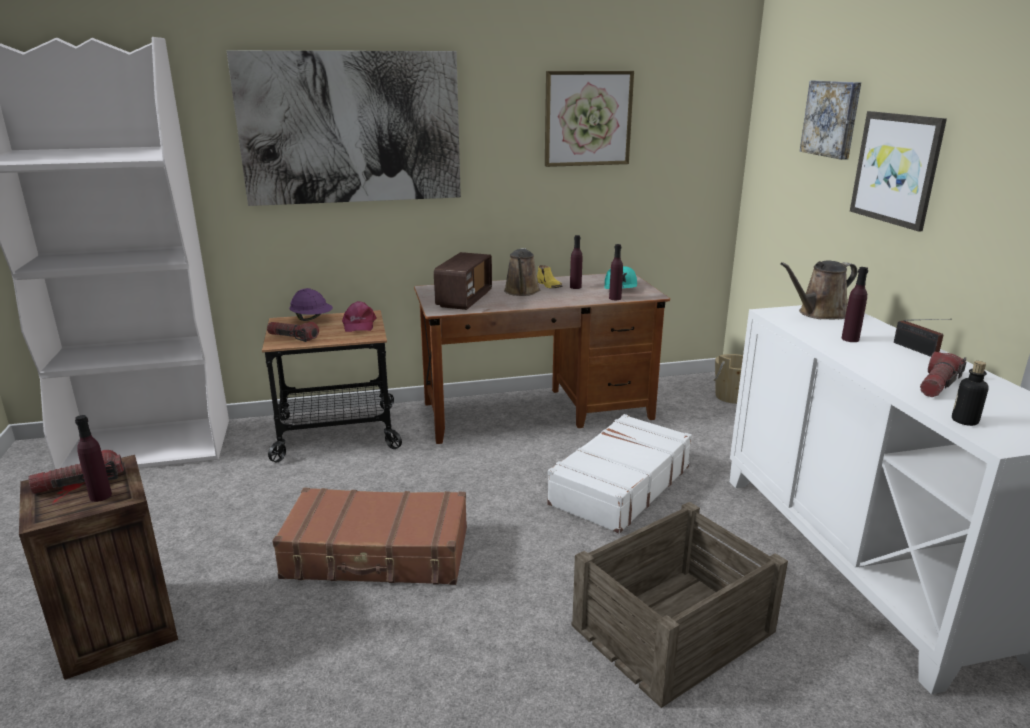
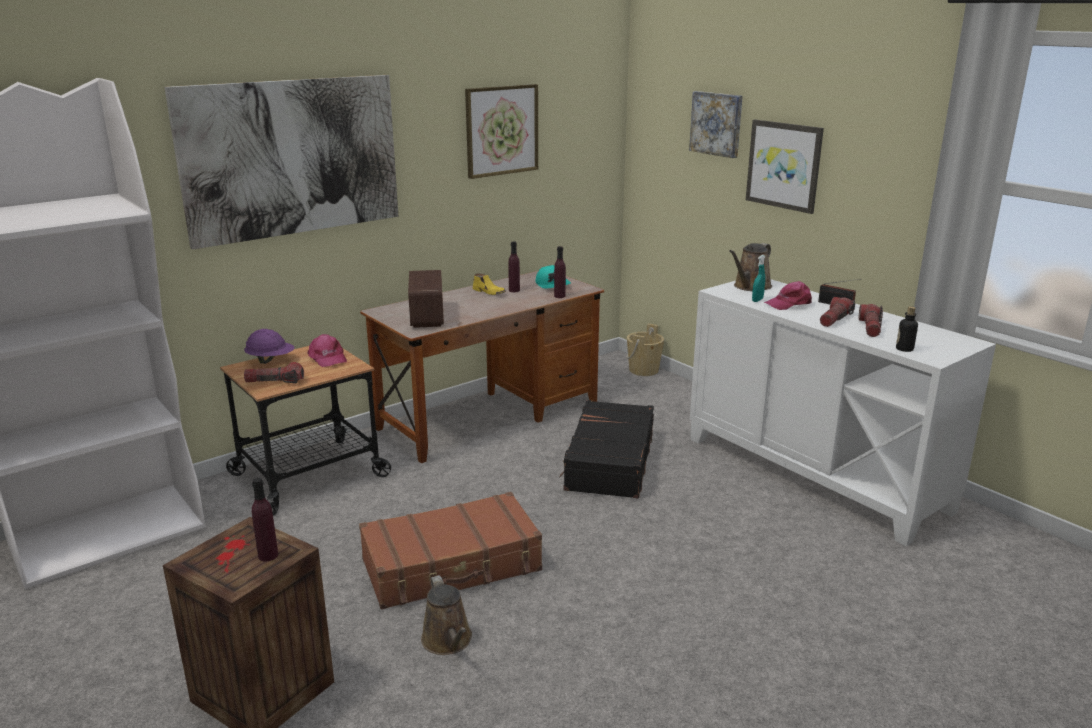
camera: 25 degrees left, 0 degrees up
flashlight [28,450,124,494] -> flashlight moved to [820,297,855,327]
brown watering can [504,248,540,296] -> brown watering can moved to [421,575,472,655]
white suitcase [547,414,692,533] -> black suitcase [560,400,654,498]
crate [571,502,788,708] -> none
purple bottle [841,267,868,342] -> pink cap [764,281,812,310]
none -> turquoise spray bottle [752,255,765,302]

